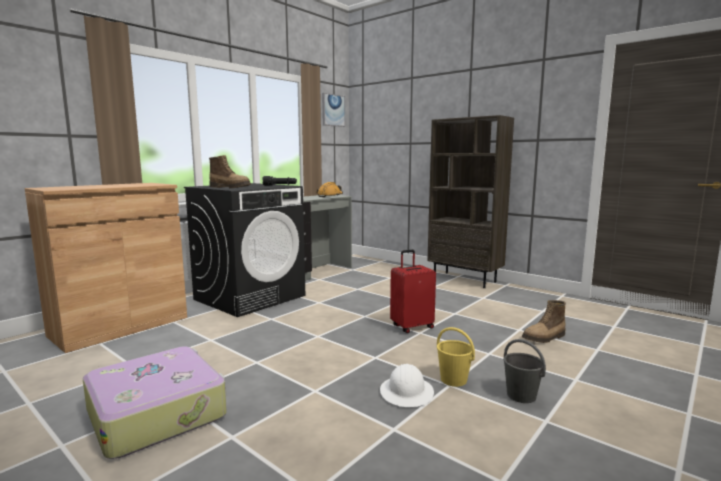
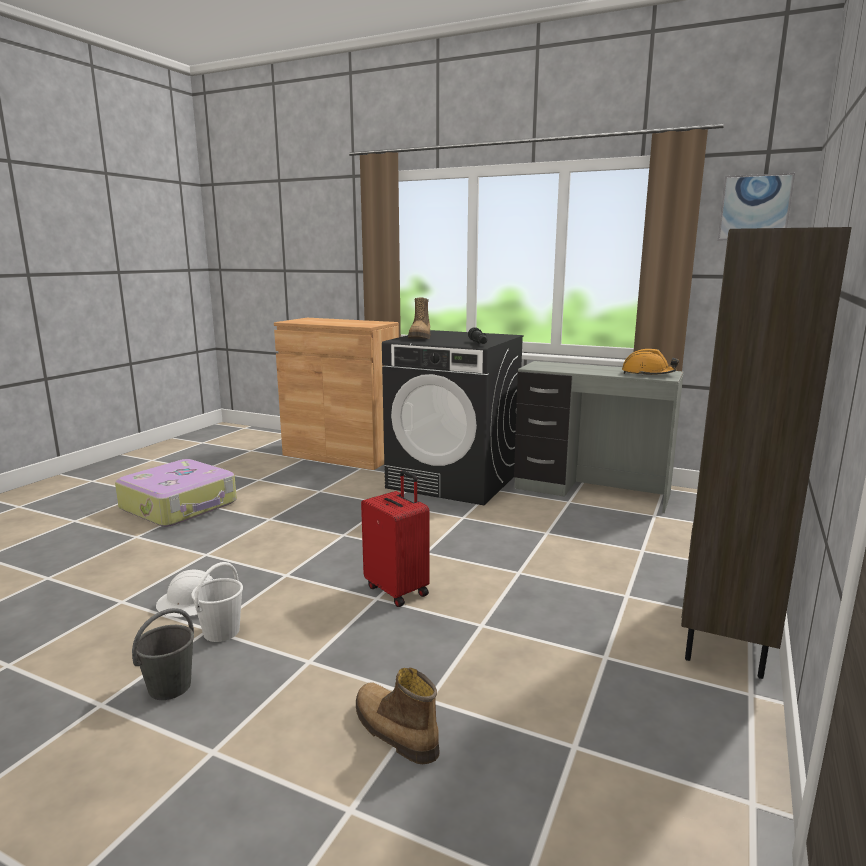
camera: 75 degrees right, 5 degrees up
yellow bucket [437,327,475,387] -> white bucket [191,562,243,642]

